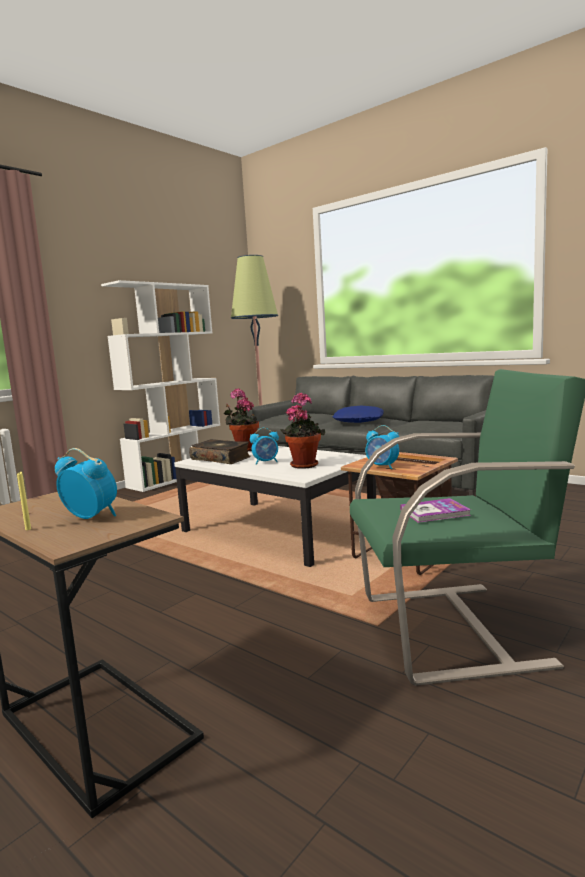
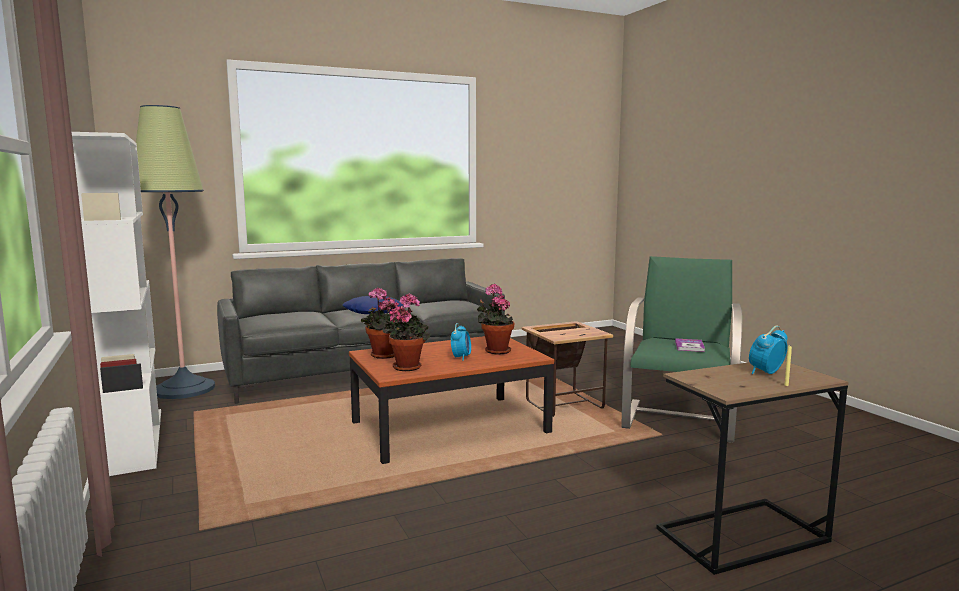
camera: 65 degrees left, 0 degrees up
white coffee table [174,446,376,567] -> brown coffee table [349,336,554,464]
book [189,439,251,464] -> potted plant [383,293,430,371]
alarm clock [365,425,399,469] -> none

